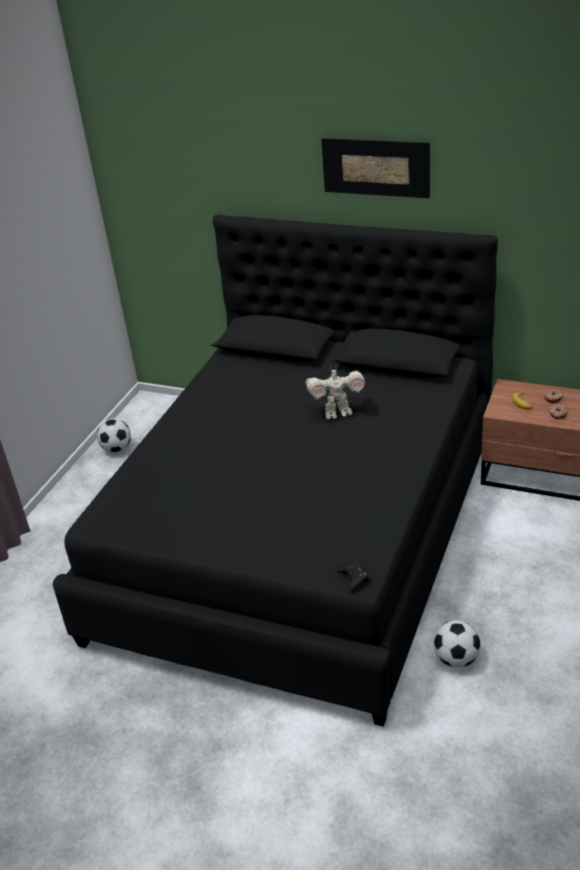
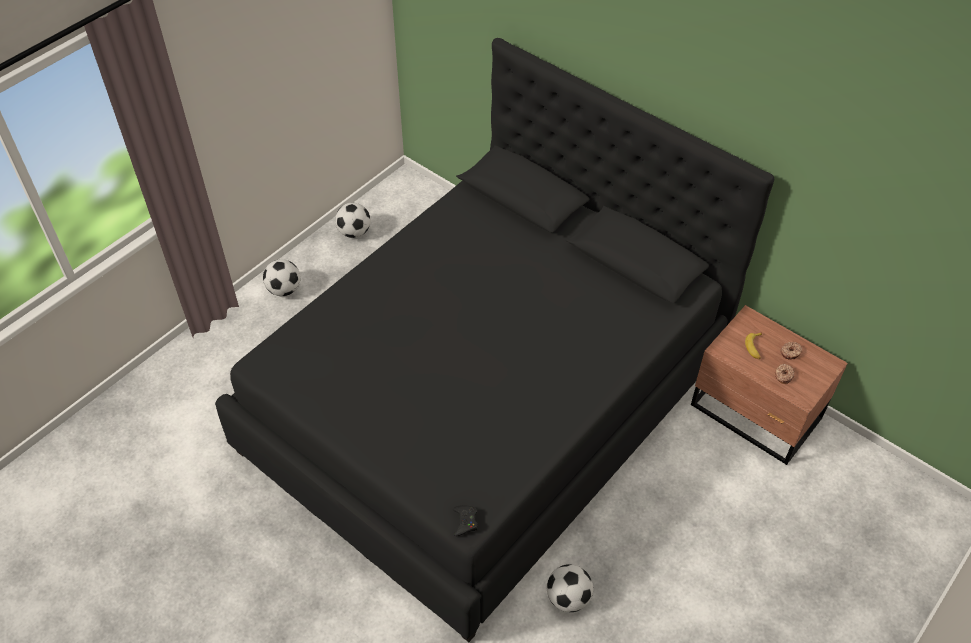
camera: 15 degrees right, 15 degrees up
toy robot [305,366,365,419] -> none
picture [321,138,430,198] -> none
none -> football [263,259,300,296]

